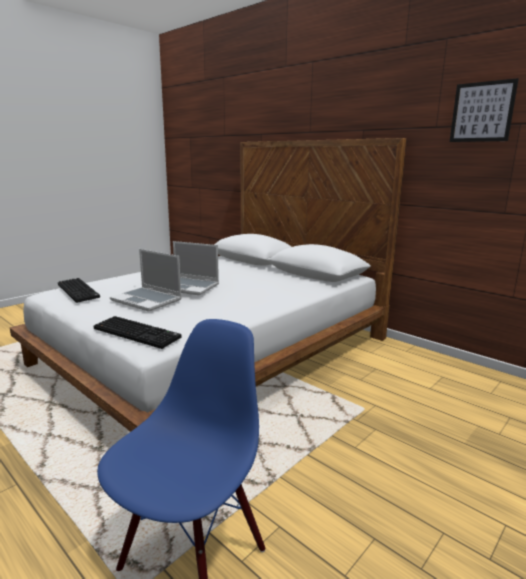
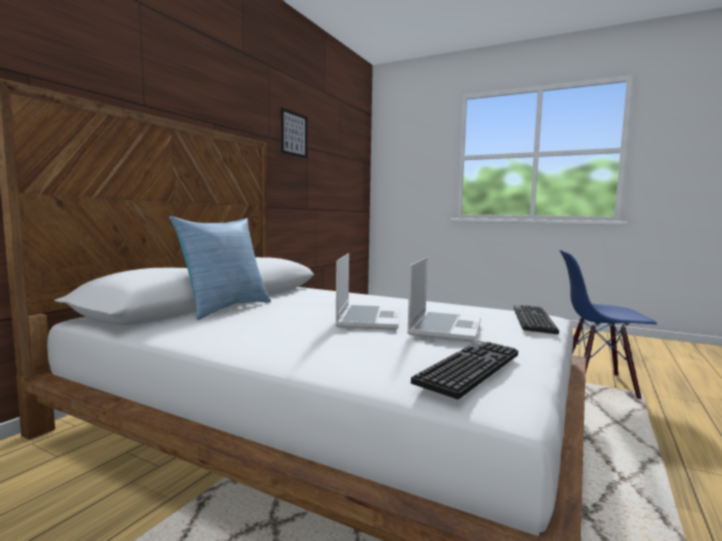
camera: 105 degrees left, 10 degrees down
none -> pillow [169,216,271,320]

